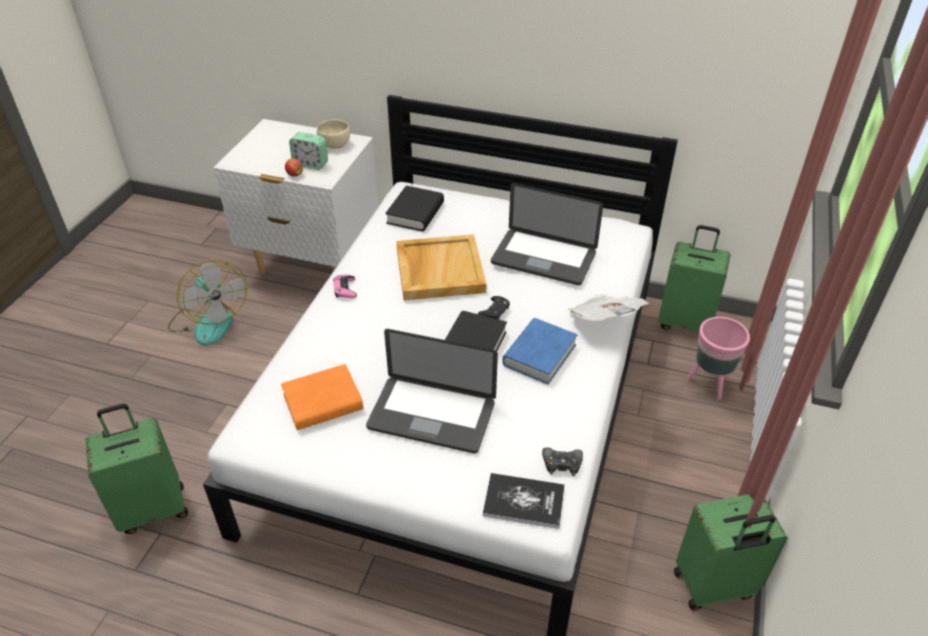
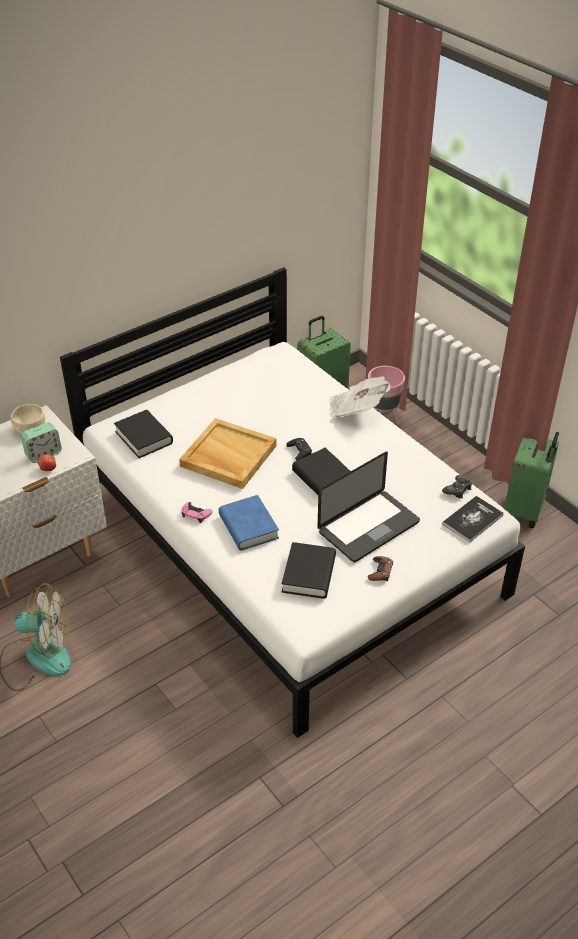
camera: 55 degrees left, 0 degrees up
green suitcase [86,404,188,534] -> none
orange book [281,364,363,430] -> black book [282,542,336,599]
laptop [491,183,603,285] -> none
blue book [502,318,578,385] -> blue book moved to [219,495,279,551]
none -> brown game controller [368,556,393,581]

